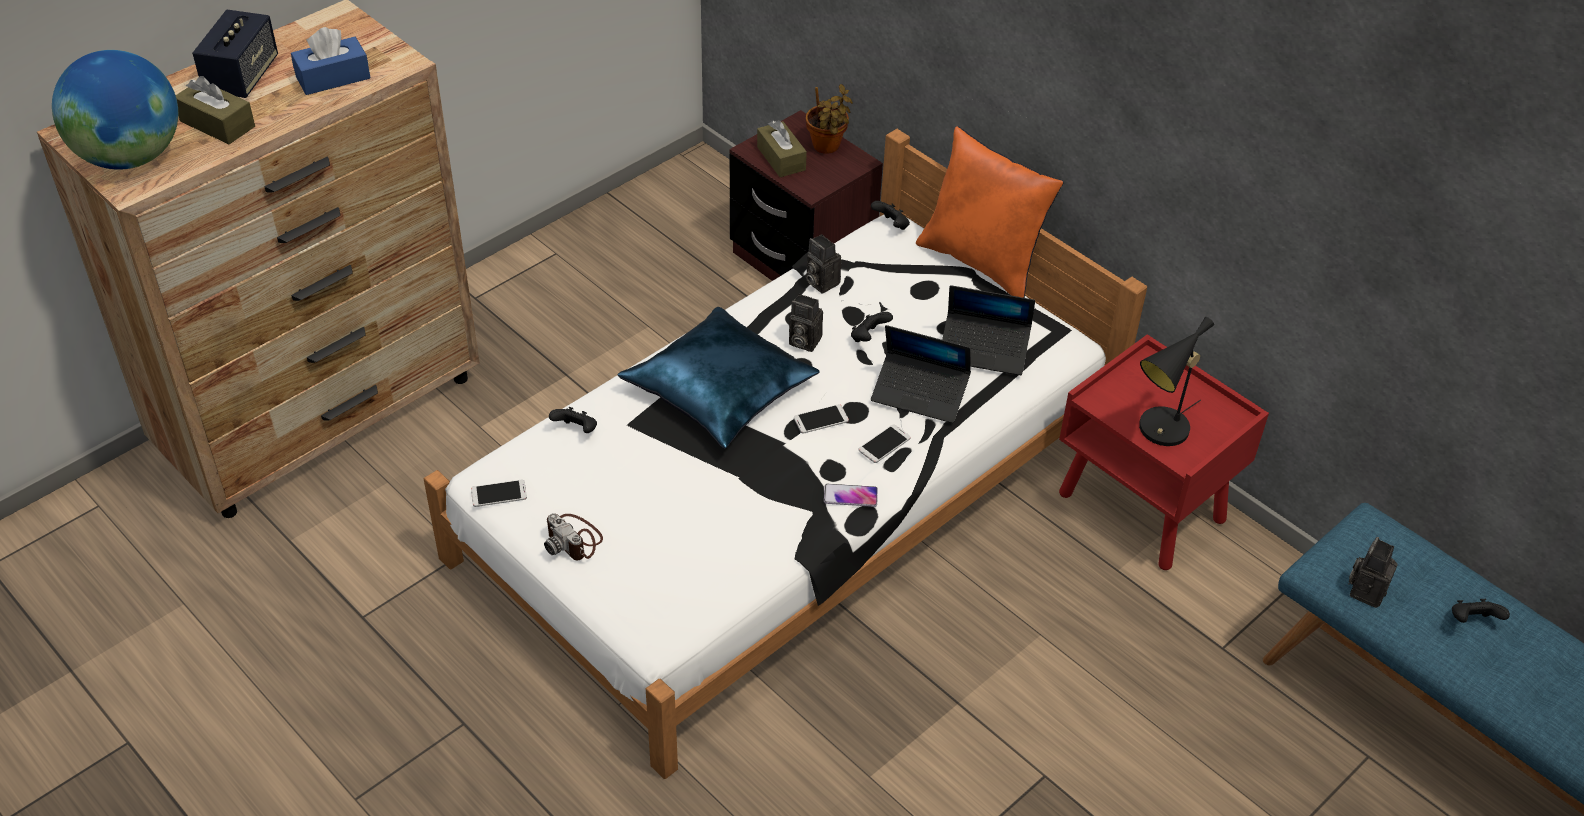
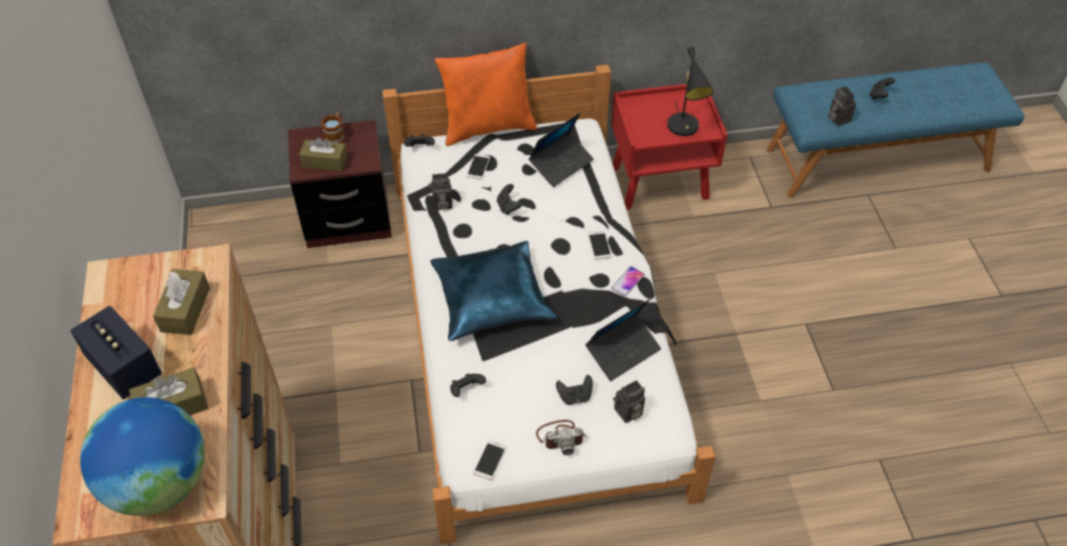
camera: 55 degrees left, 5 degrees up
blue tissue box [291,27,371,95] -> brown tissue box [153,269,210,335]
camera [789,294,823,352] -> camera moved to [613,380,645,423]
phone [794,404,849,434] -> phone moved to [467,154,490,180]
potted plant [806,84,853,154] -> mug [321,111,345,143]
laptop [871,325,971,423] -> laptop moved to [585,299,661,381]
none -> black game controller [556,375,593,405]

